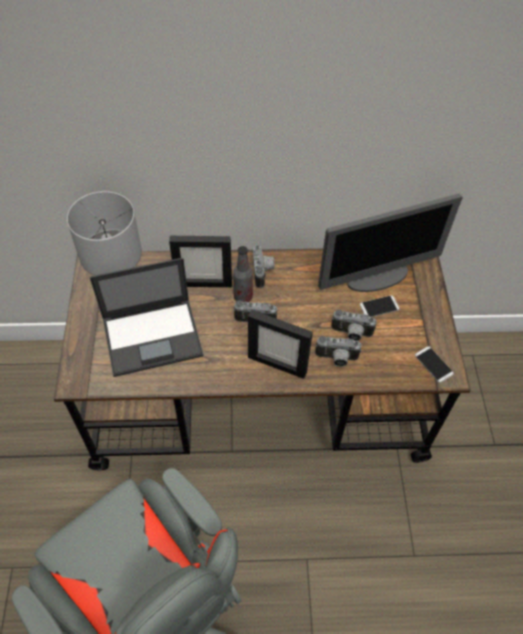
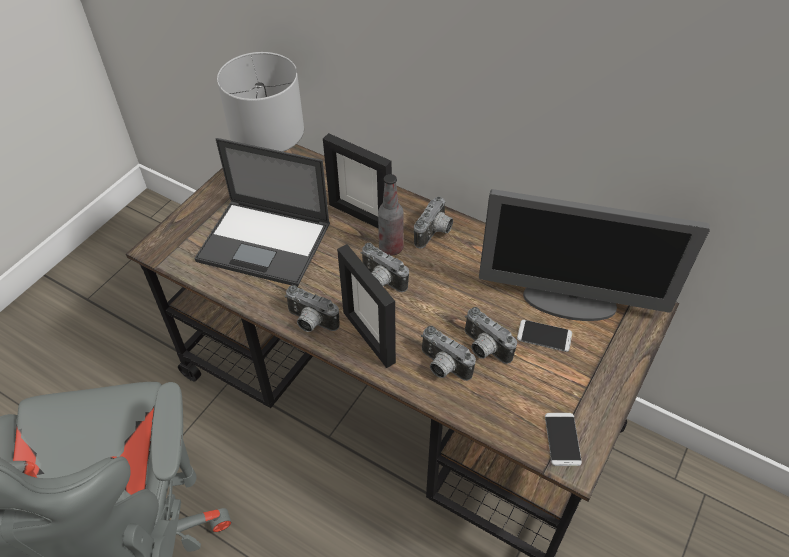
camera: 35 degrees right, 5 degrees down
none -> camera [285,285,340,332]

